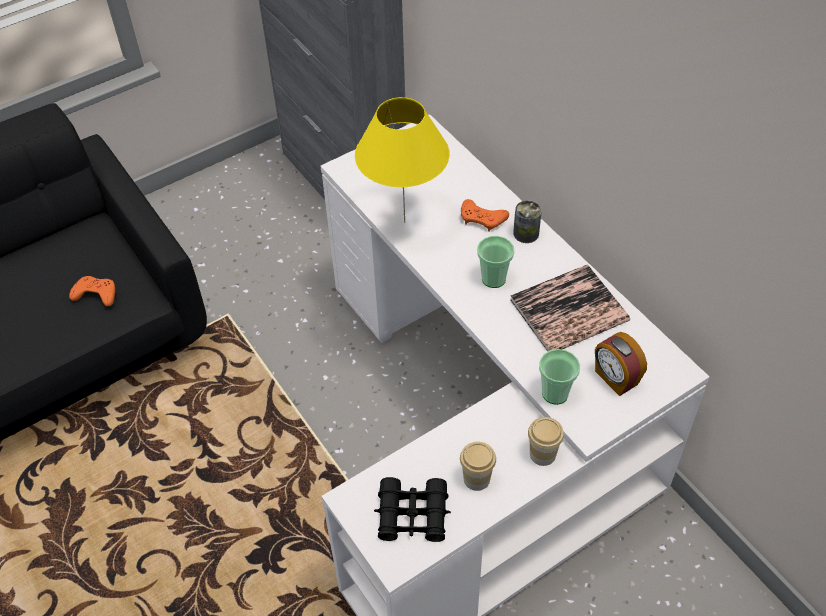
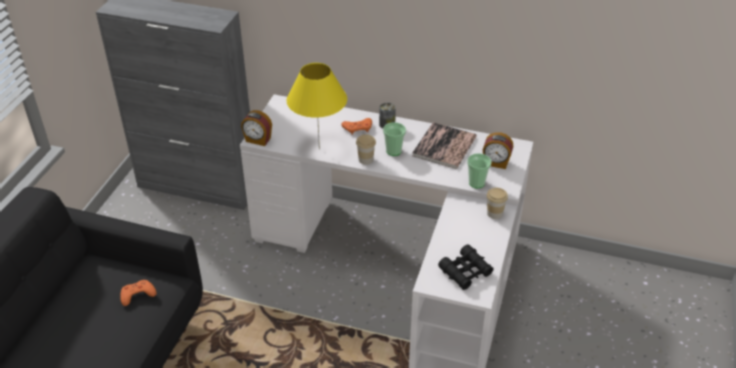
camera: 40 degrees left, 10 degrees down
cup [460,442,496,491] -> cup moved to [356,134,376,165]
none -> alarm clock [241,110,272,146]

